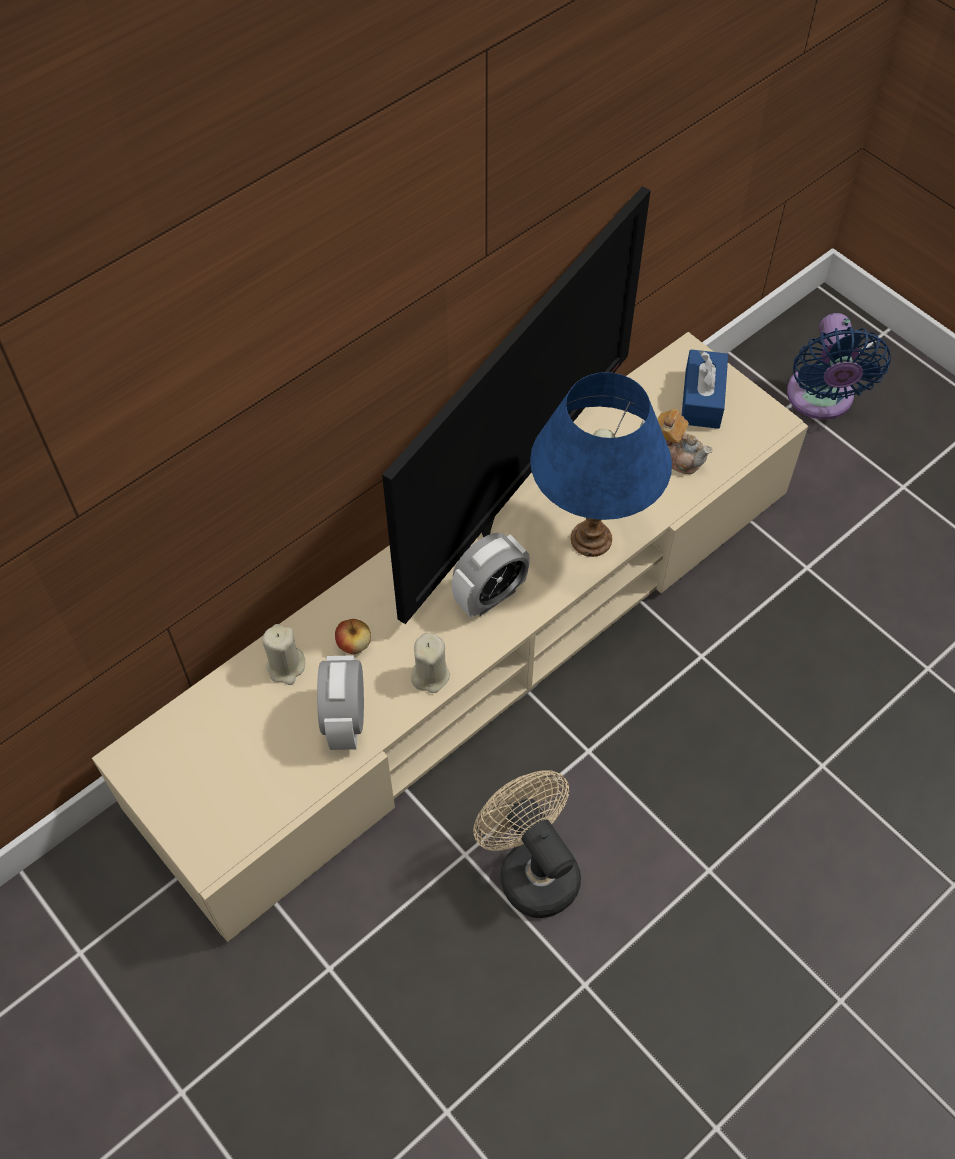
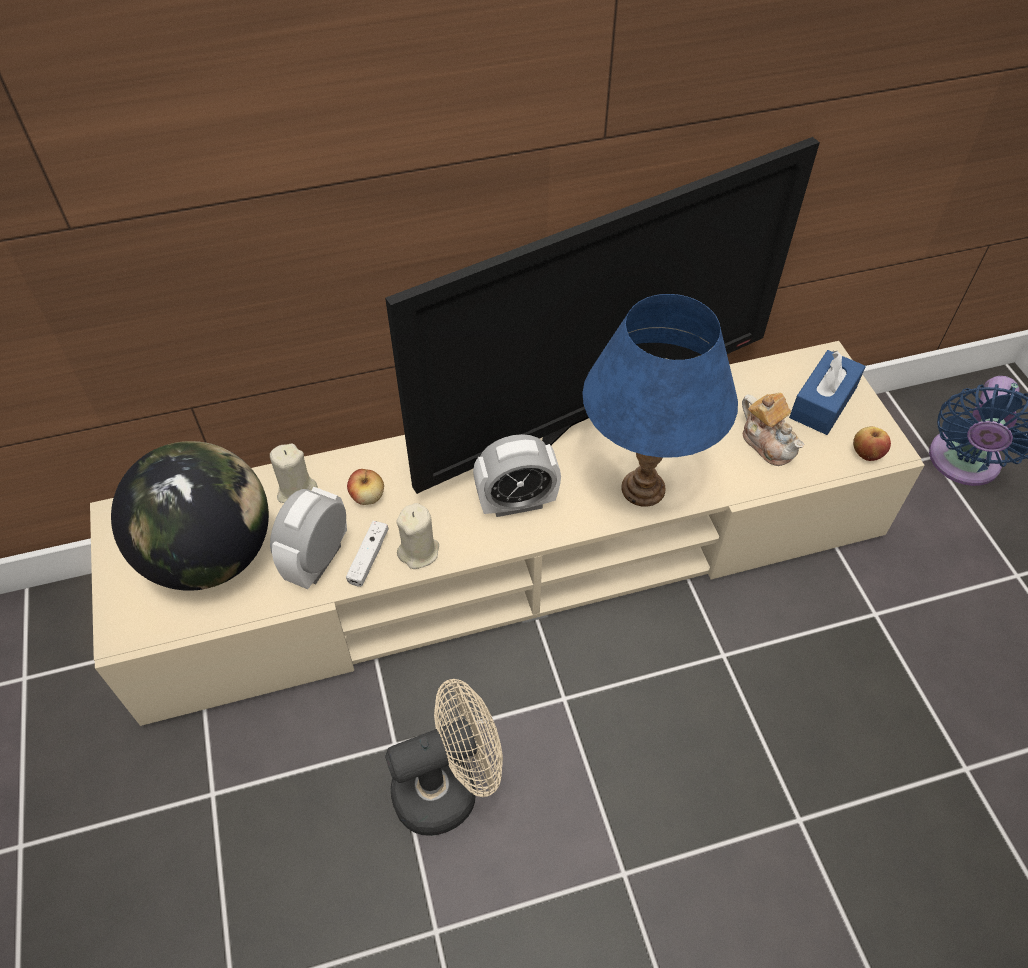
camera: 25 degrees right, 5 degrees down
beige fan [473,771,581,918] -> beige fan turned 75 degrees clockwise [385,679,503,836]
none -> globe [111,441,269,591]
none -> white game controller [346,521,388,587]
none -> apple [853,426,891,461]

